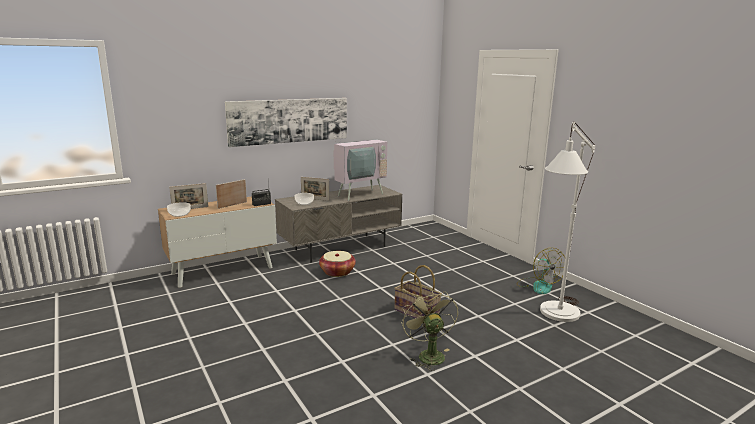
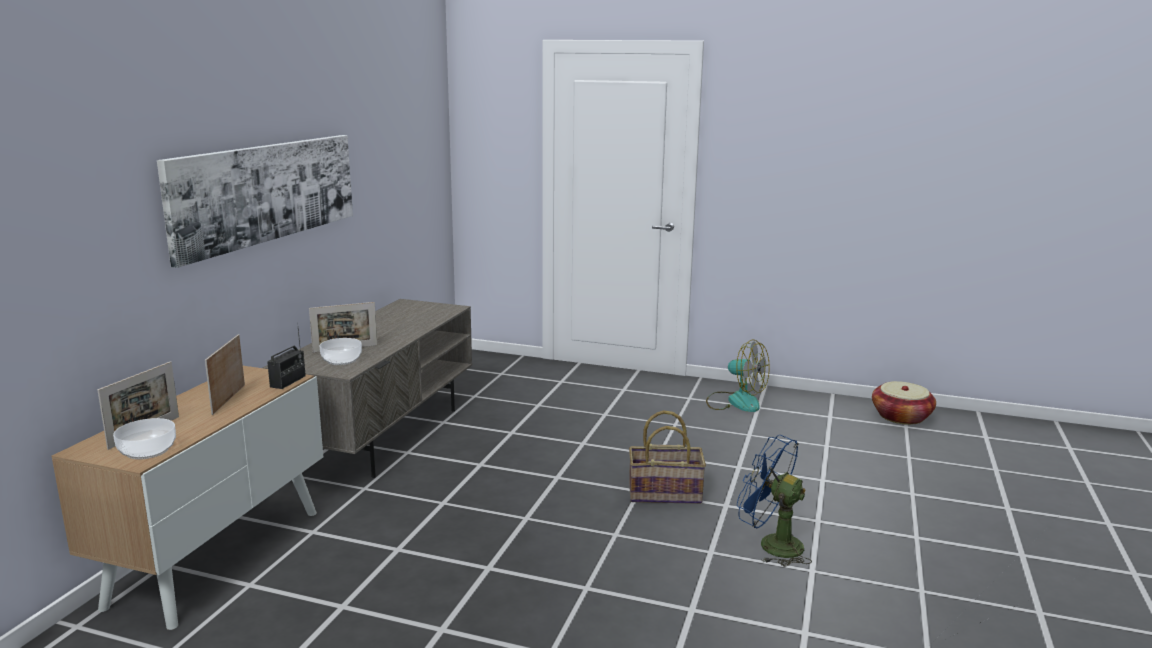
camera: 40 degrees left, 0 degrees up
basket [319,251,356,277] -> basket moved to [872,381,936,425]
television [330,121,387,201] -> none
green fan [401,289,458,371] -> blue fan [737,435,812,567]
white floor lamp [540,122,595,322] -> none

